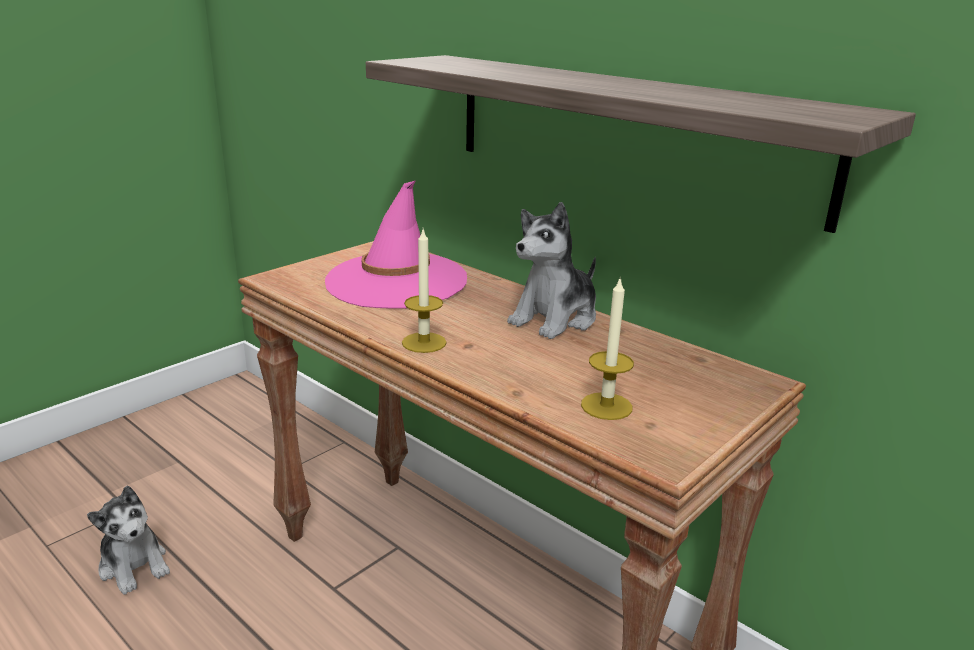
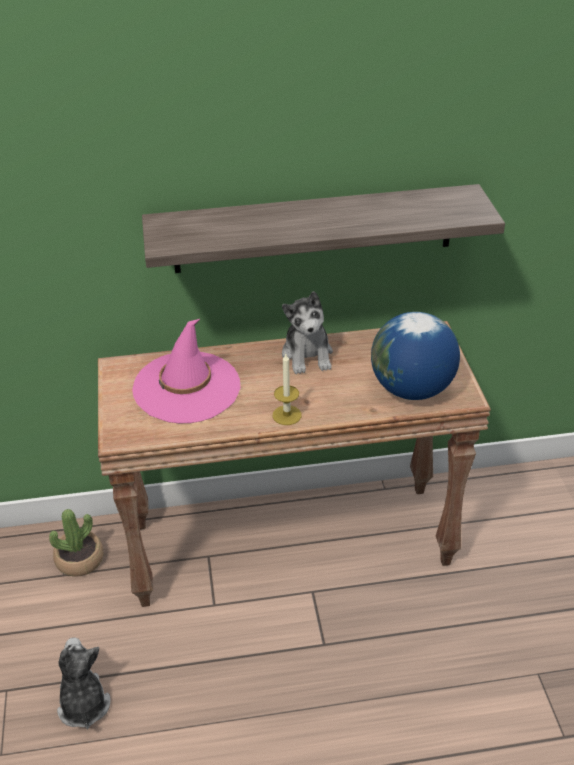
camera: 50 degrees left, 15 degrees up
plush toy [87,486,170,595] -> plush toy turned 105 degrees counterclockwise [57,637,111,729]
candle [581,276,634,420] -> globe [371,312,460,400]
none -> potted plant [49,509,104,577]

